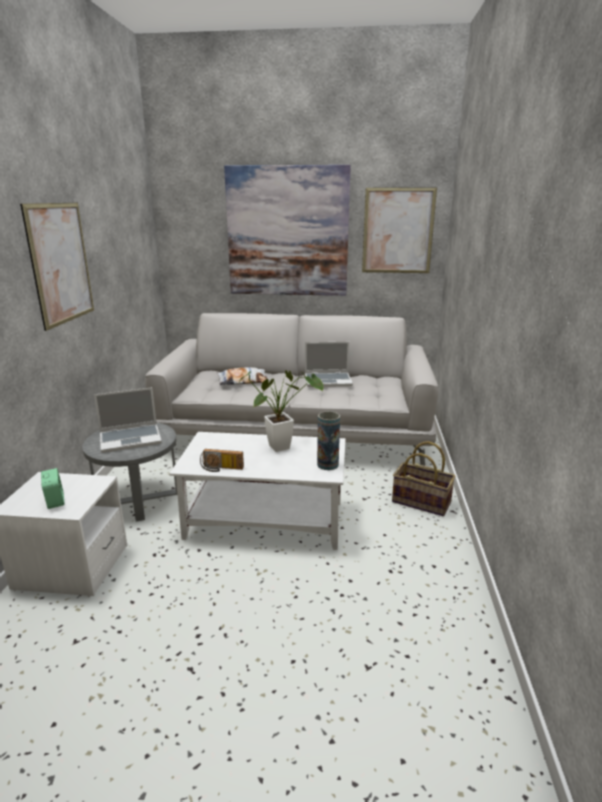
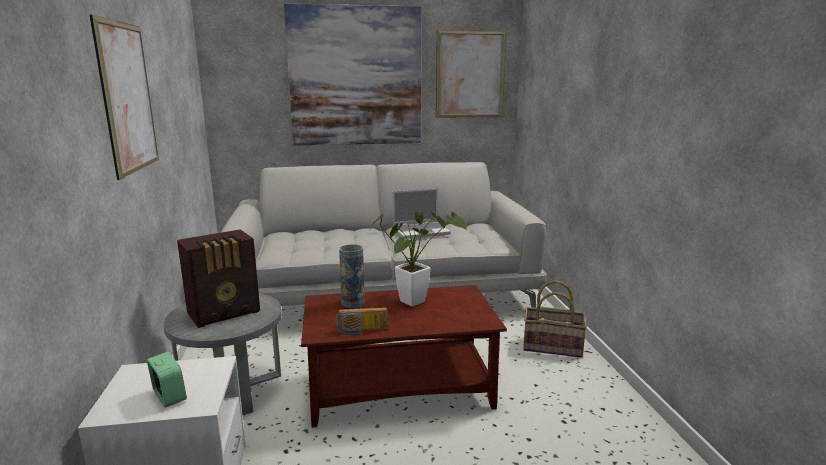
camera: 15 degrees left, 5 degrees down
laptop [94,387,162,453] -> radio [177,229,260,328]
white coffee table [169,432,346,550] -> brown coffee table [301,285,507,428]
pillow [217,367,267,385] -> none
vase [317,411,340,470] -> vase moved to [339,244,365,308]

